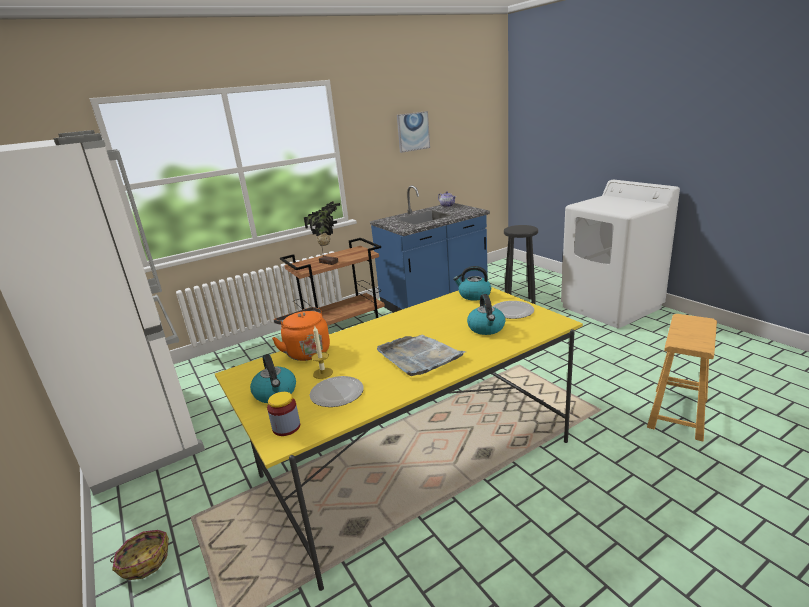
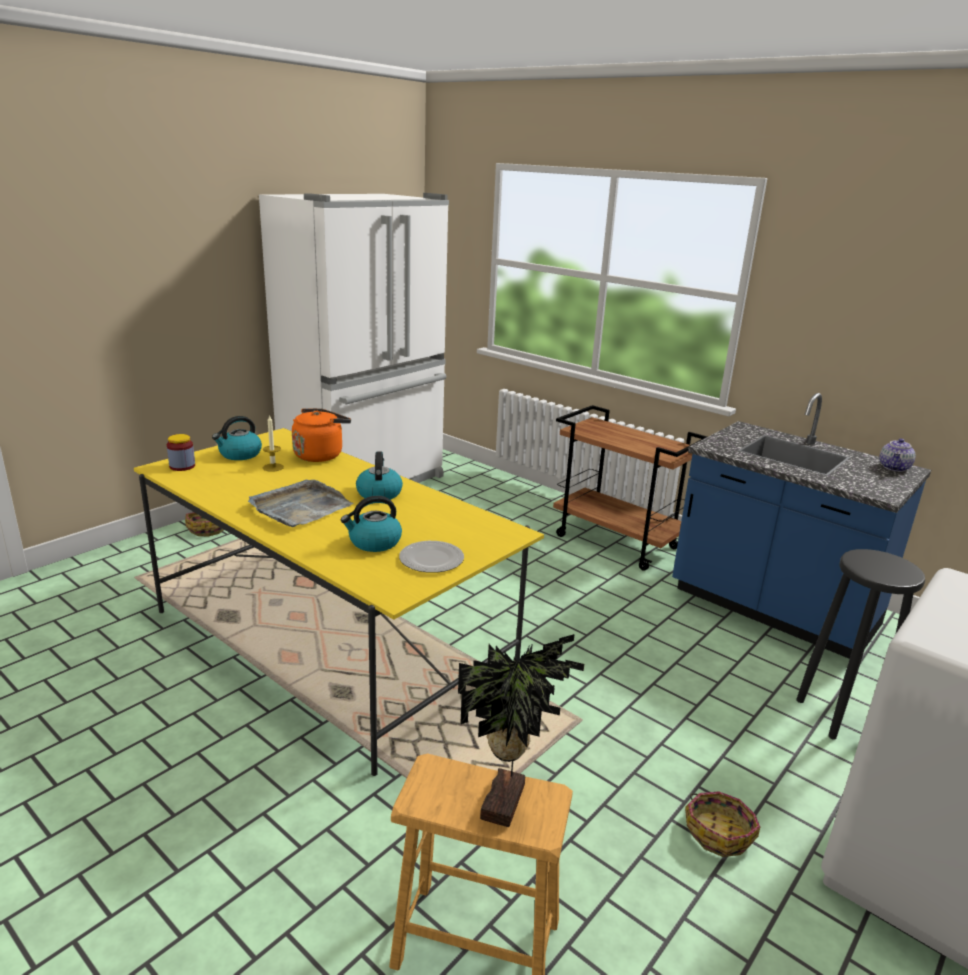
camera: 70 degrees right, 0 degrees up
potted plant [304,201,340,265] -> potted plant moved to [458,634,584,827]
plate [310,376,364,407] -> none
picture [397,111,430,153] -> none
kettle [453,266,491,301] -> kettle moved to [356,451,403,500]
none -> basket [685,791,760,857]

